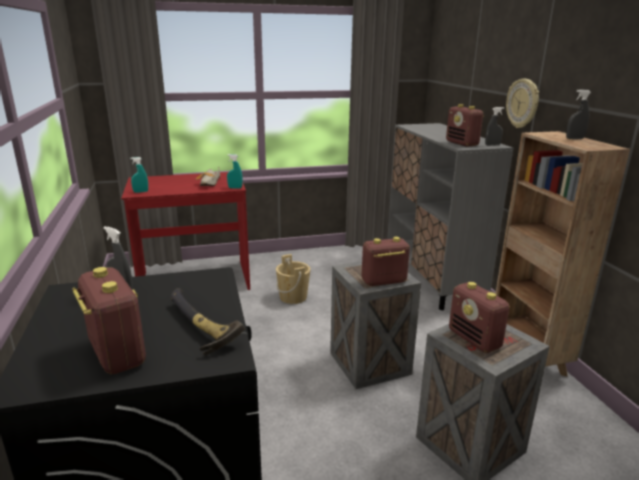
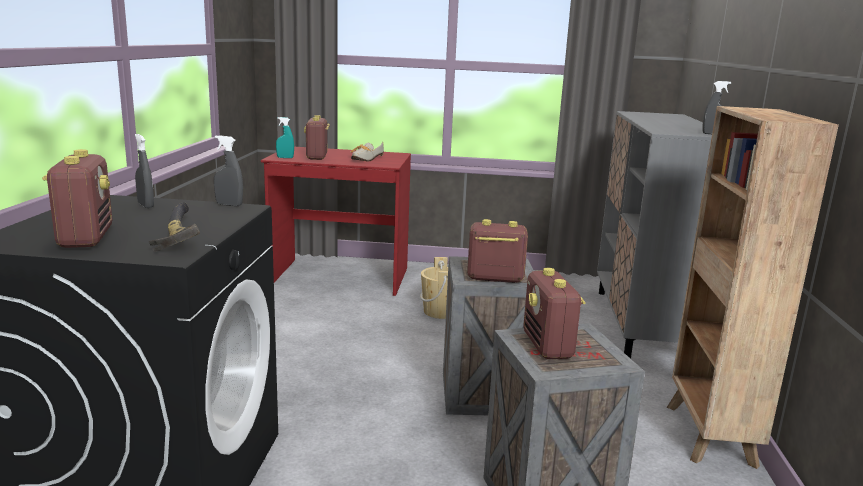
camera: 20 degrees right, 5 degrees down
turquoise spray bottle [227,154,243,189] -> none
radio [446,104,484,147] -> radio moved to [304,115,330,160]
wall clock [506,79,539,128] -> none
grey spray bottle [566,90,591,139] -> grey spray bottle moved to [214,135,243,206]

